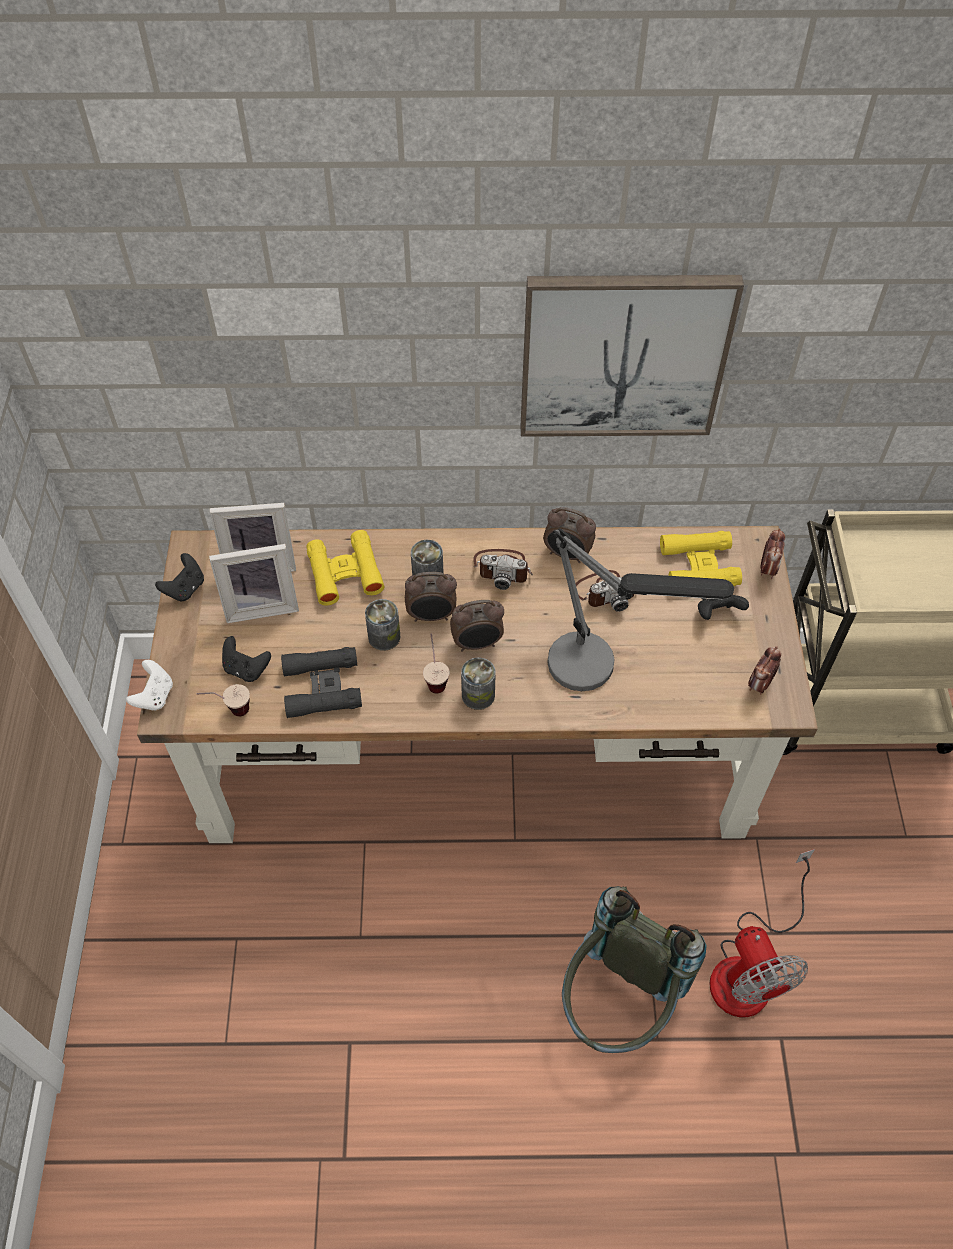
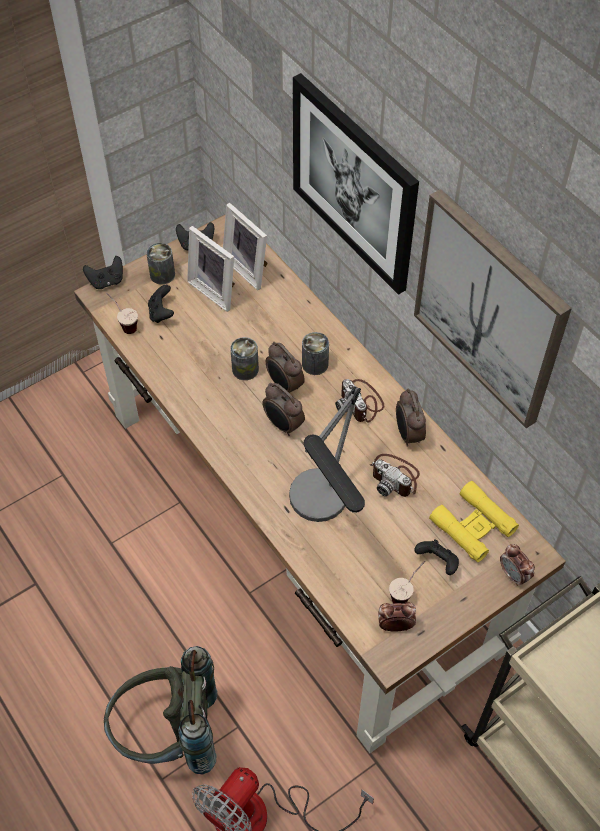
camera: 55 degrees right, 0 degrees up
white game controller [126,660,173,711] -> black game controller [83,256,123,289]
black binoculars [281,647,362,718] -> none
yellow binoculars [306,530,385,606] -> none
cup [423,633,450,693] -> cup moved to [389,561,425,604]
can [461,657,496,710] -> can moved to [146,243,175,285]
alarm clock [760,528,785,579] -> alarm clock turned 75 degrees clockwise [500,544,535,586]
none -> picture [293,73,419,295]

